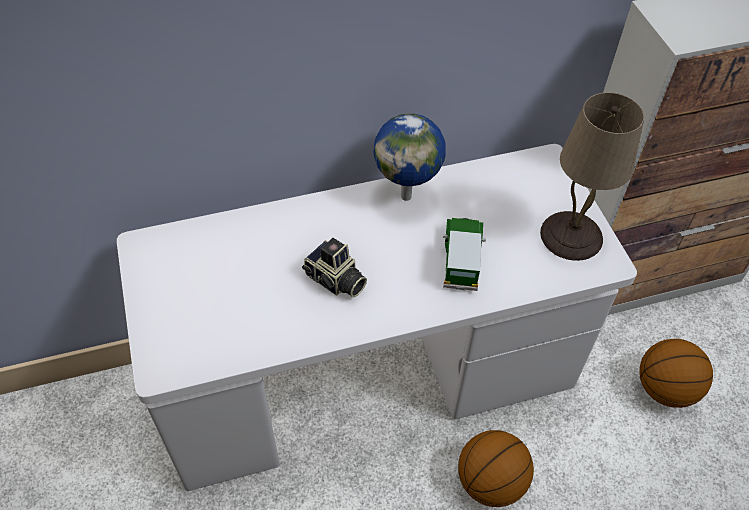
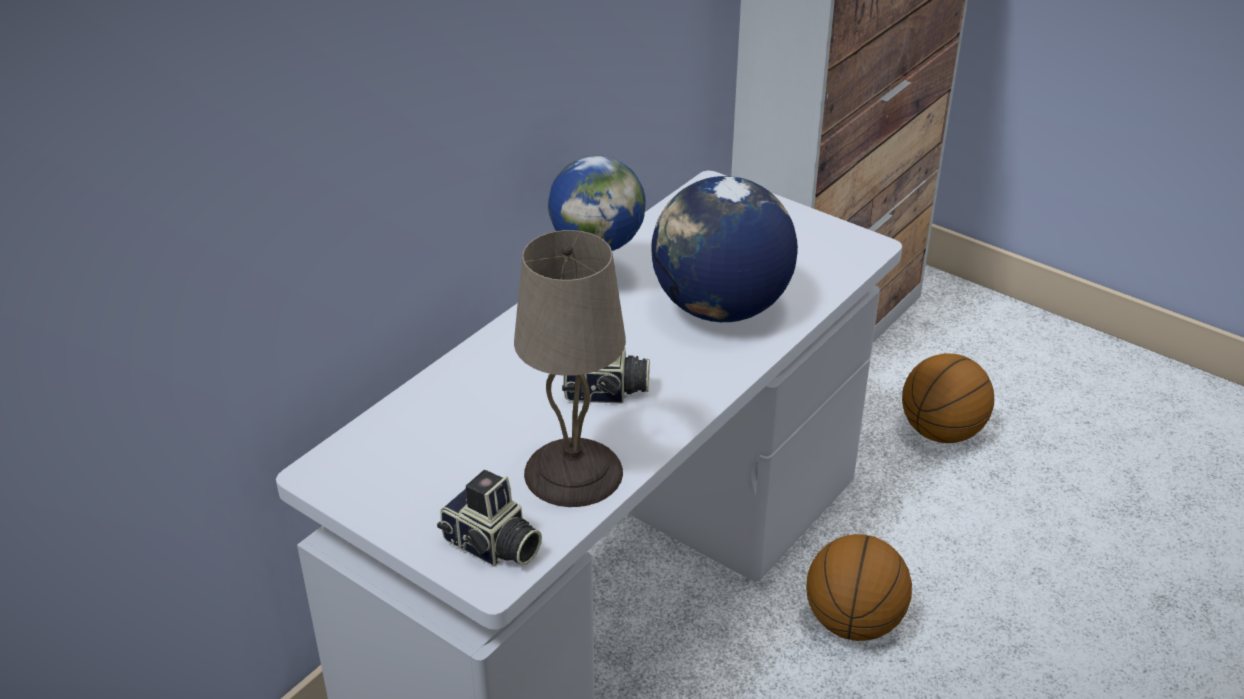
camera: 35 degrees left, 15 degrees down
toy car [443,218,486,291] -> globe [651,176,798,322]
beige table lamp [540,92,644,261] -> beige table lamp moved to [514,230,626,507]
none -> camera [437,470,542,566]

